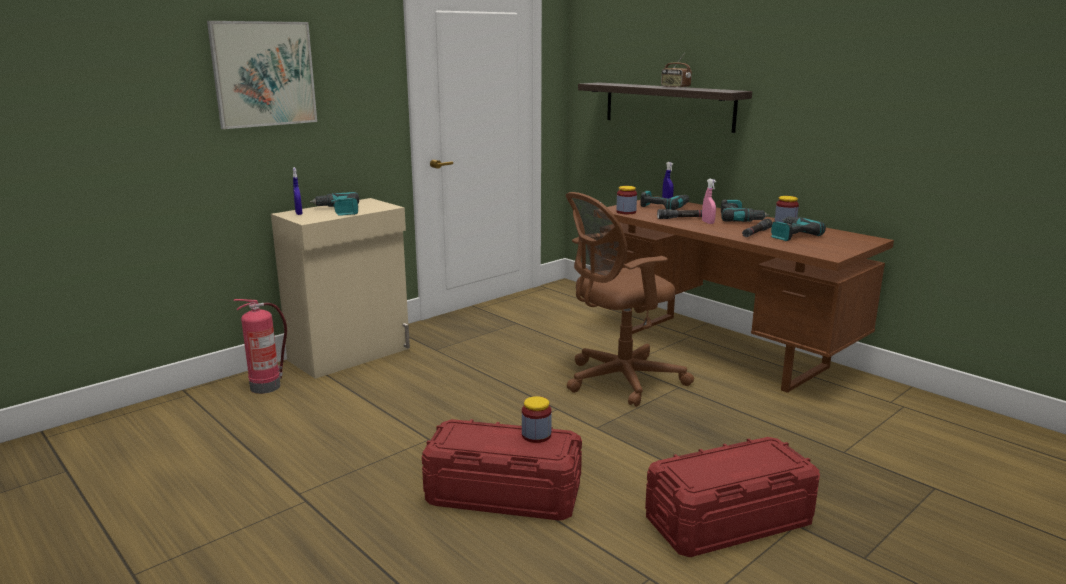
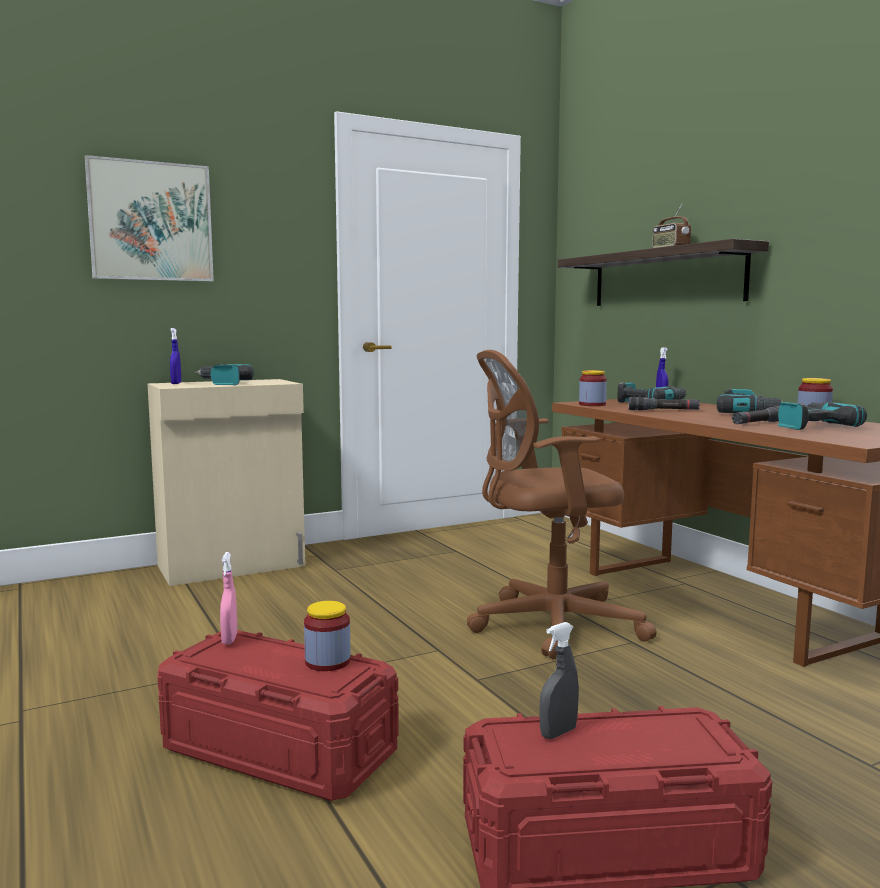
camera: 15 degrees right, 10 degrees down
fire extinguisher [233,299,287,394] -> none
pink spray bottle [702,179,716,224] -> pink spray bottle moved to [220,552,237,644]
none -> grey spray bottle [539,622,579,739]

